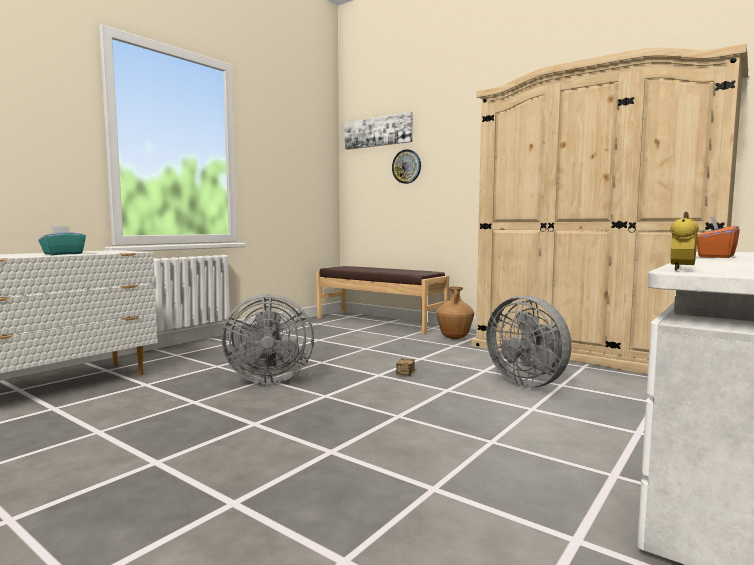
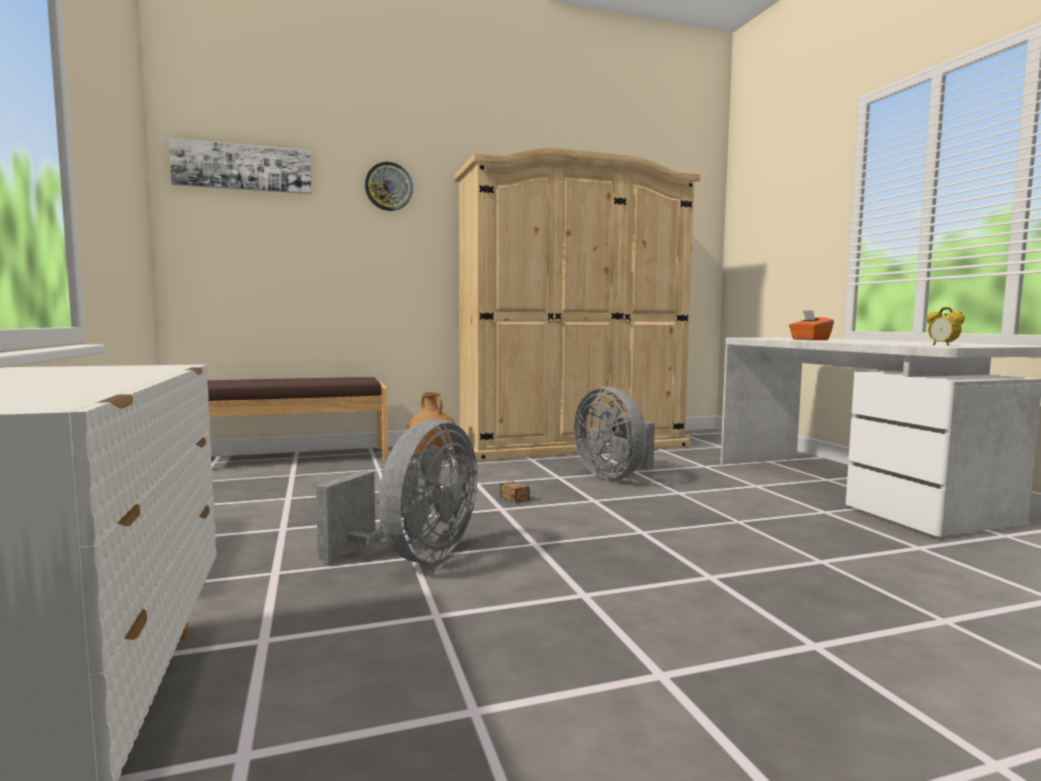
camera: 55 degrees left, 0 degrees up
turquoise tissue box [38,226,86,255] -> none
wall clock [392,149,421,184] -> wall clock moved to [365,162,413,211]
grey fan [486,295,572,387] -> grey fan turned 60 degrees clockwise [574,387,655,480]

